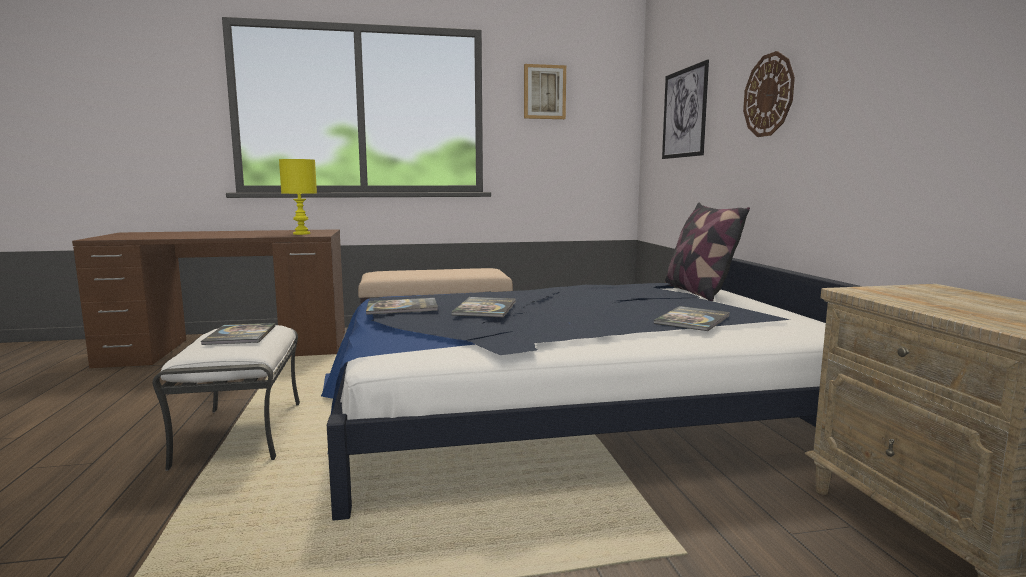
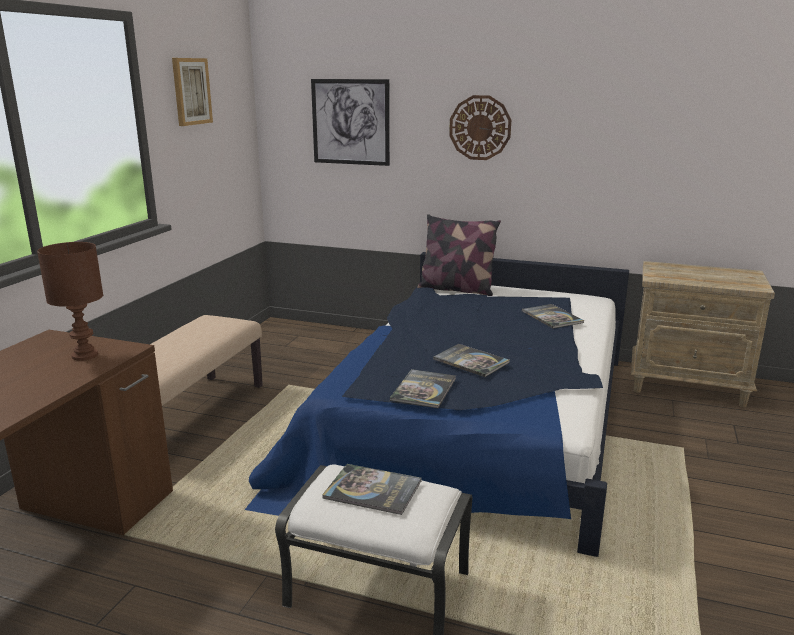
camera: 60 degrees left, 10 degrees up
yellow table lamp [279,159,317,235] -> brown table lamp [37,242,103,361]

